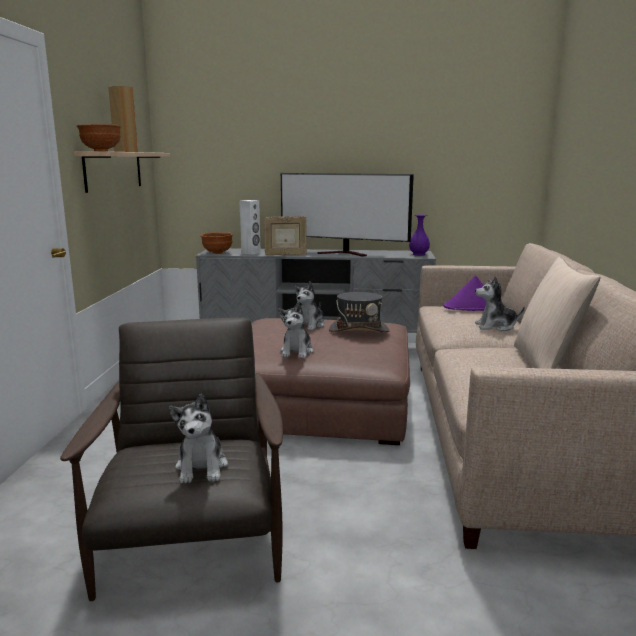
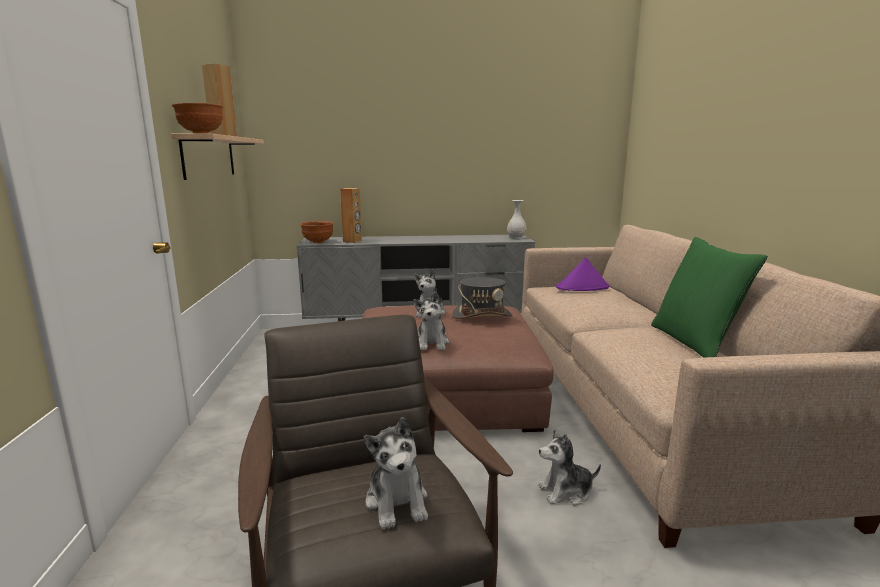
camera: 10 degrees left, 0 degrees up
white speaker [240,200,261,255] -> brown speaker [340,188,362,243]
picture frame [264,216,307,255] -> none
television [281,173,414,257] -> none
purple vase [409,214,430,256] -> white vase [507,200,527,239]
plush toy [475,277,525,331] -> plush toy moved to [538,429,601,506]
beige pillow [514,257,601,369] -> green pillow [651,237,768,358]

